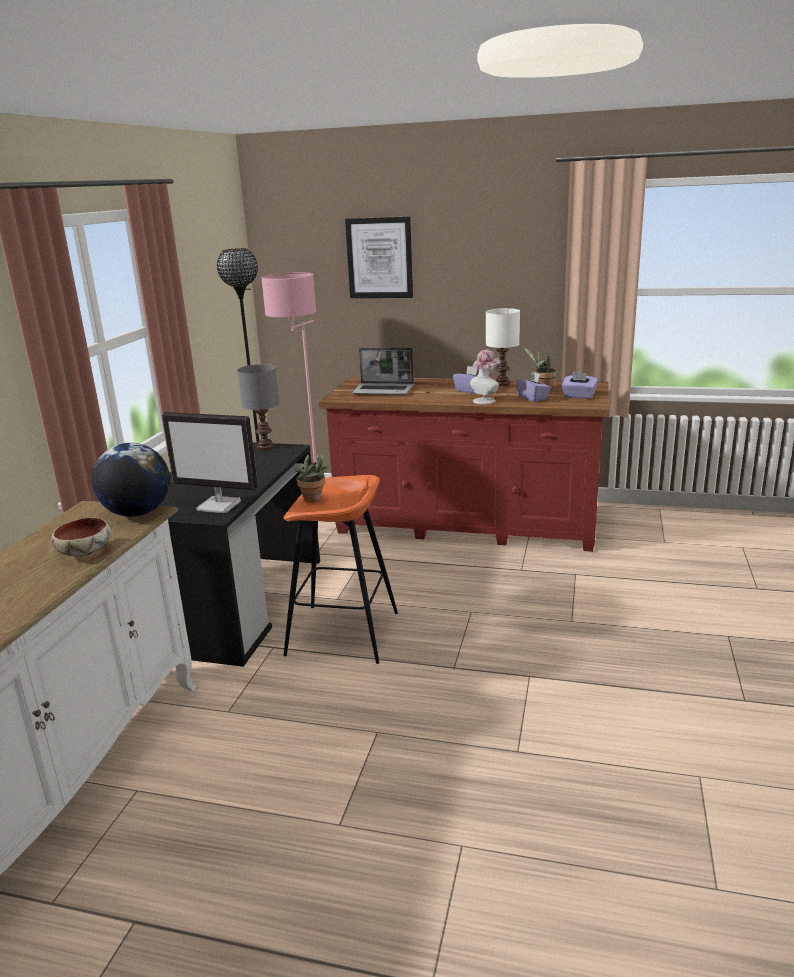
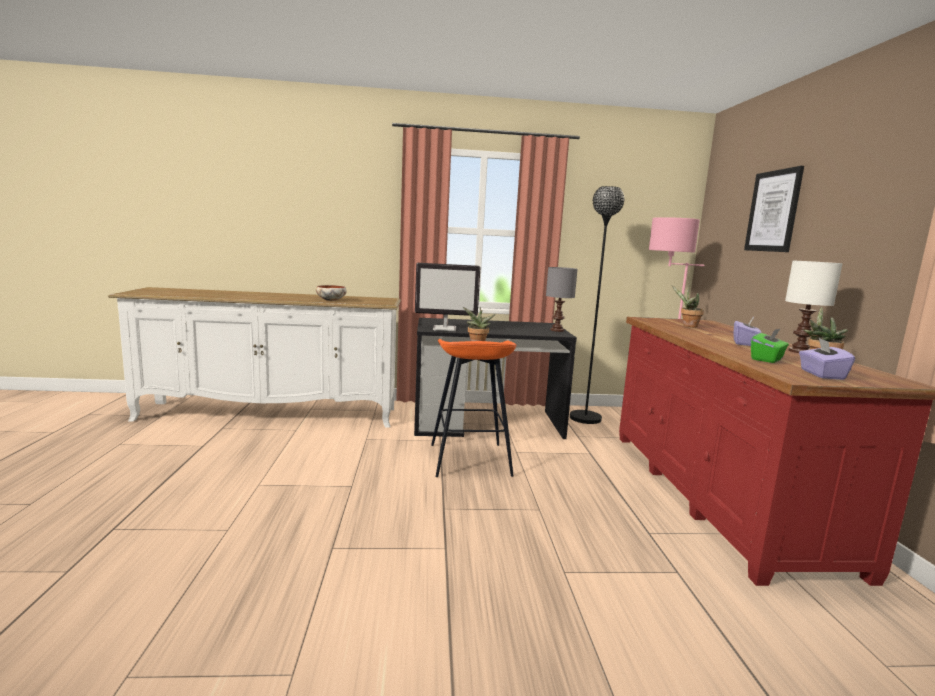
camera: 70 degrees right, 10 degrees down
globe [92,443,170,517] -> none
monitor [162,412,258,513] -> monitor turned 90 degrees counterclockwise [415,263,480,331]
laptop [352,348,414,395] -> potted plant [672,286,704,328]
hat [470,350,500,404] -> none
purple tissue box [515,372,551,402] -> green tissue box [751,328,789,363]

